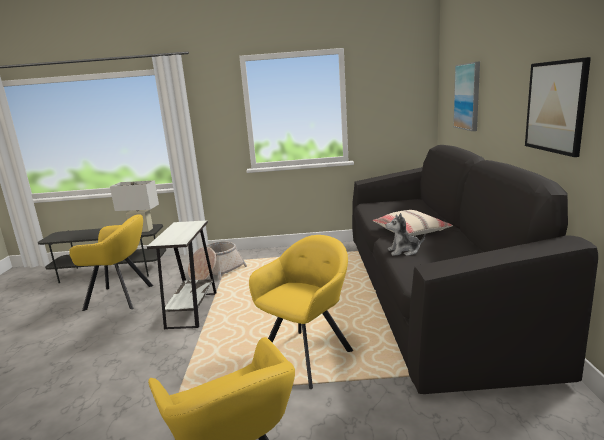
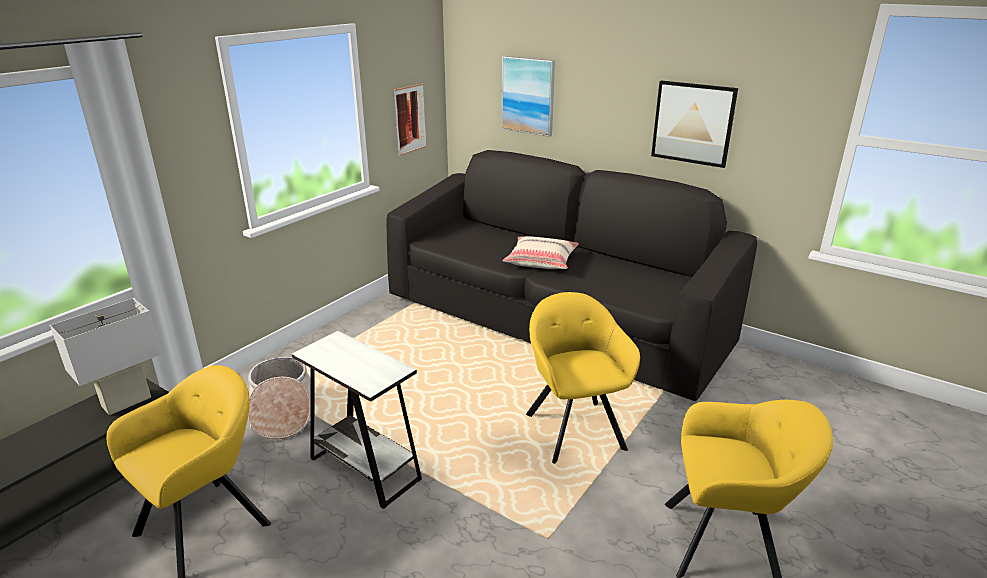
camera: 55 degrees left, 10 degrees up
plush toy [385,213,425,256] -> none
none -> picture [394,84,426,156]

